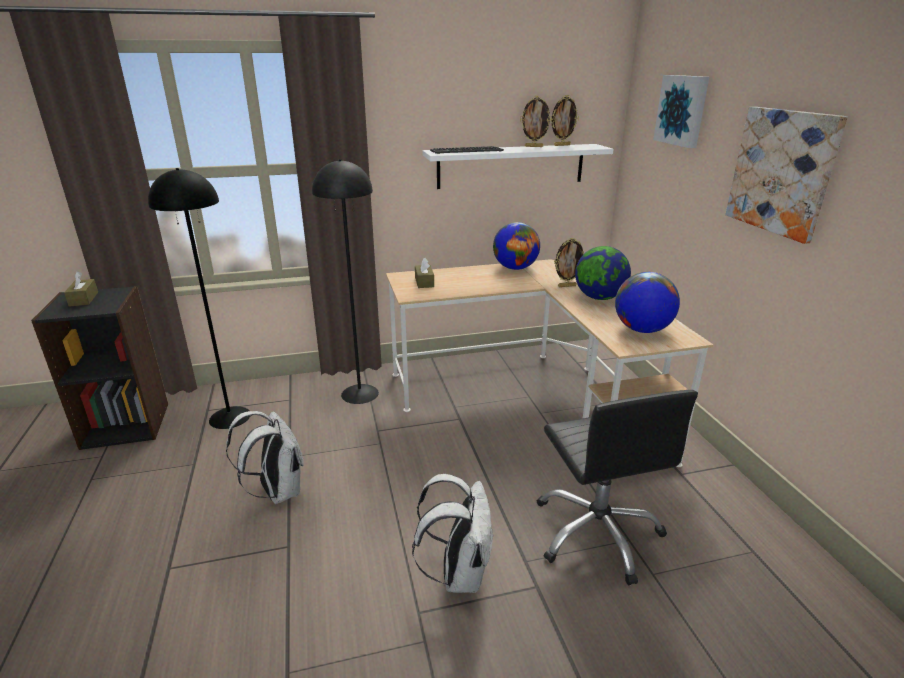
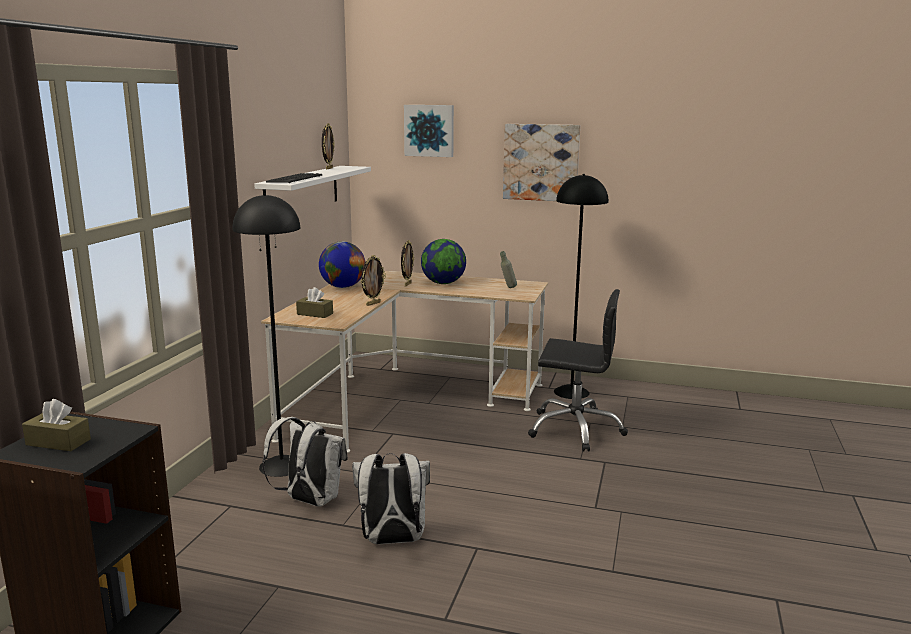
camera: 60 degrees left, 10 degrees down
black floor lamp [148,168,250,429] -> black floor lamp moved to [554,174,608,399]
white backpack [412,474,494,593] -> white backpack moved to [262,417,348,507]
picture frame [520,96,552,147] -> picture frame moved to [361,255,386,306]
globe [615,272,680,333] -> grey bottle [500,251,517,288]

